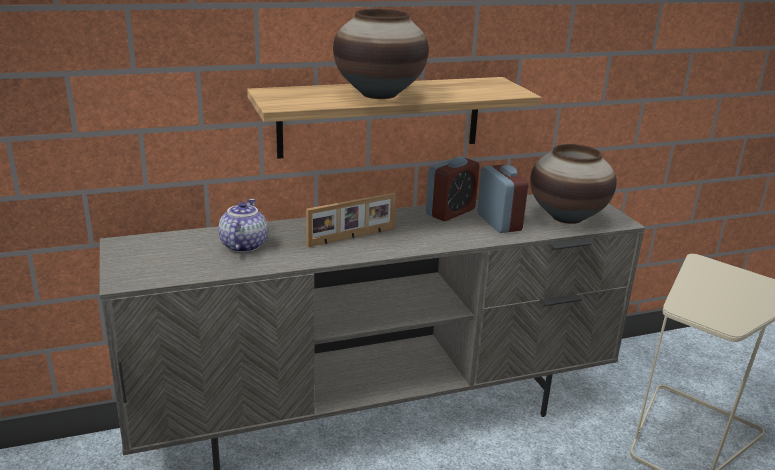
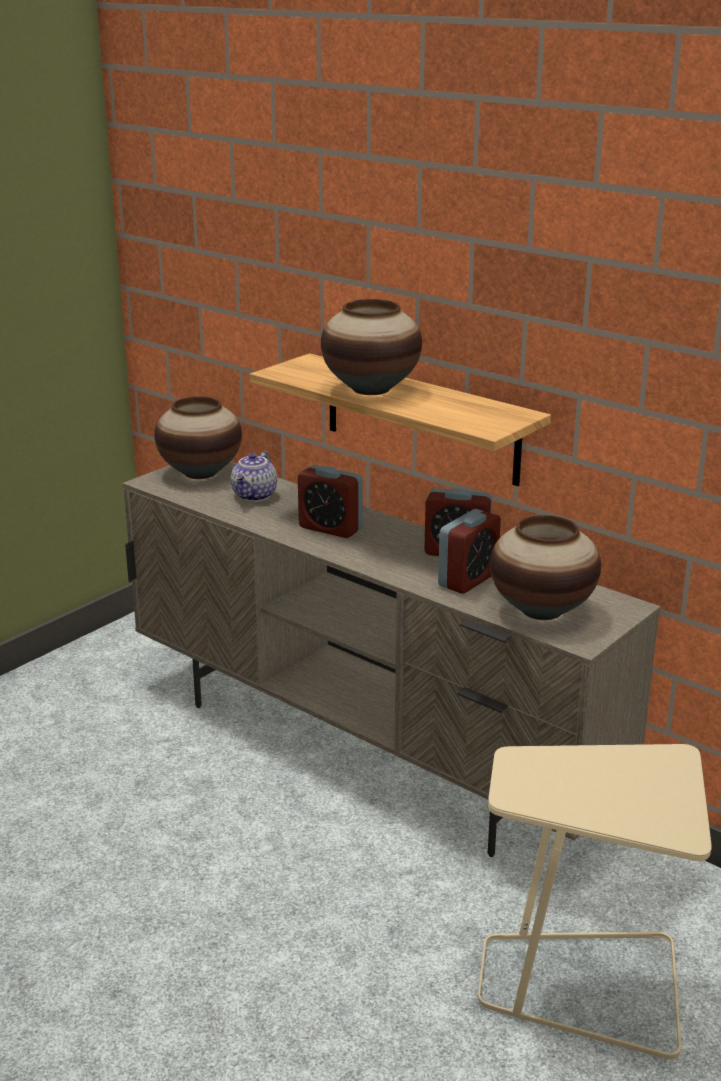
camera: 60 degrees right, 0 degrees up
teapot [218,199,268,253] -> teapot turned 135 degrees clockwise [231,451,277,502]
picture frame [306,193,397,247] -> alarm clock [298,465,363,538]
none -> vase [154,396,242,479]

